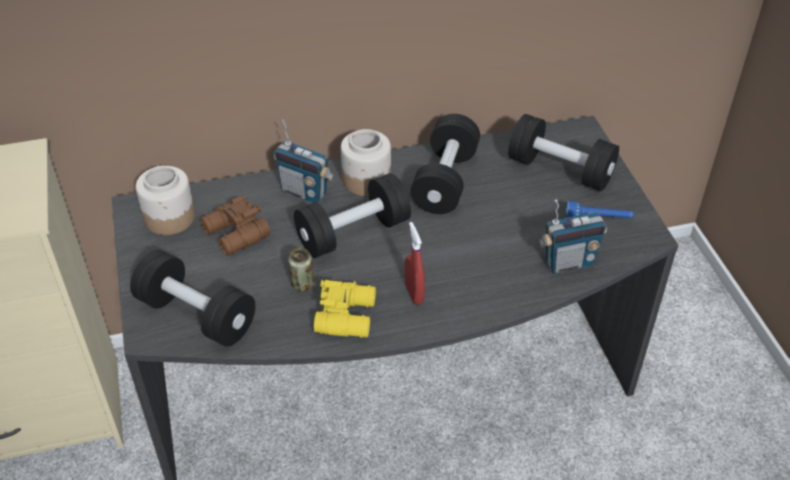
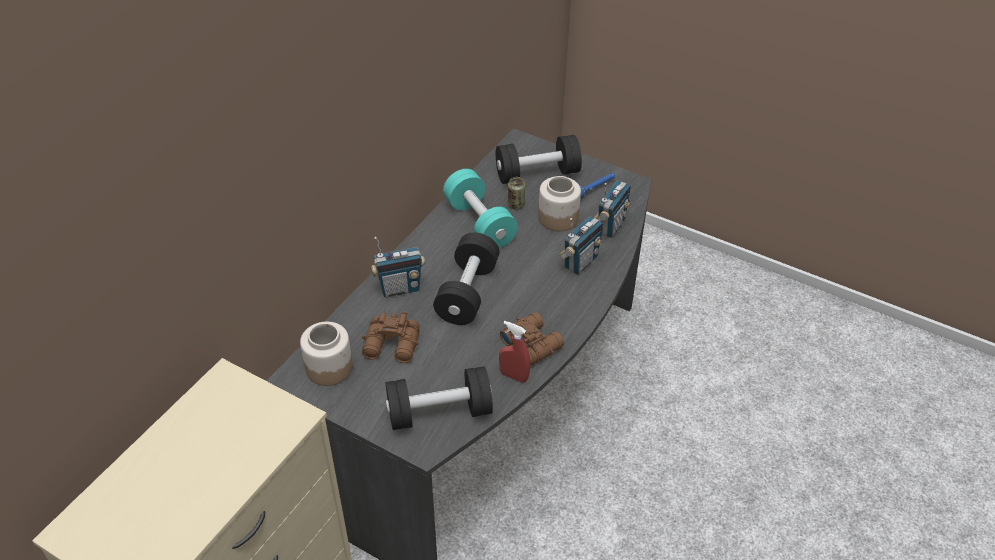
camera: 45 degrees left, 0 degrees up
can [288,248,314,291] -> can moved to [508,177,525,210]
yellow binoculars [314,280,376,338] -> brown binoculars [500,312,564,365]
jar [341,129,391,196] -> jar moved to [538,176,581,231]
red spray bottle [405,222,425,305] -> red spray bottle moved to [499,321,530,383]
black dumbbell [410,114,480,214] -> turquoise dumbbell [443,169,518,248]
none -> radio [559,216,603,274]

